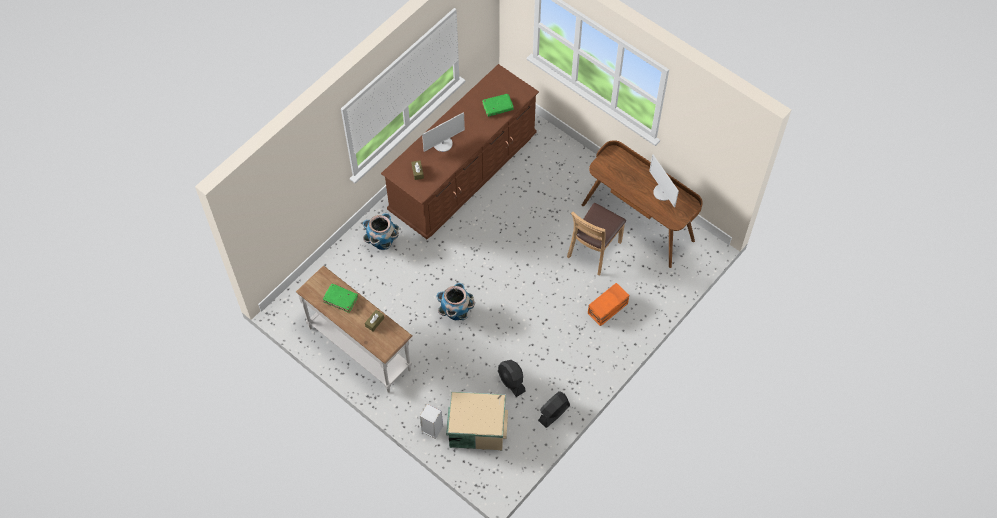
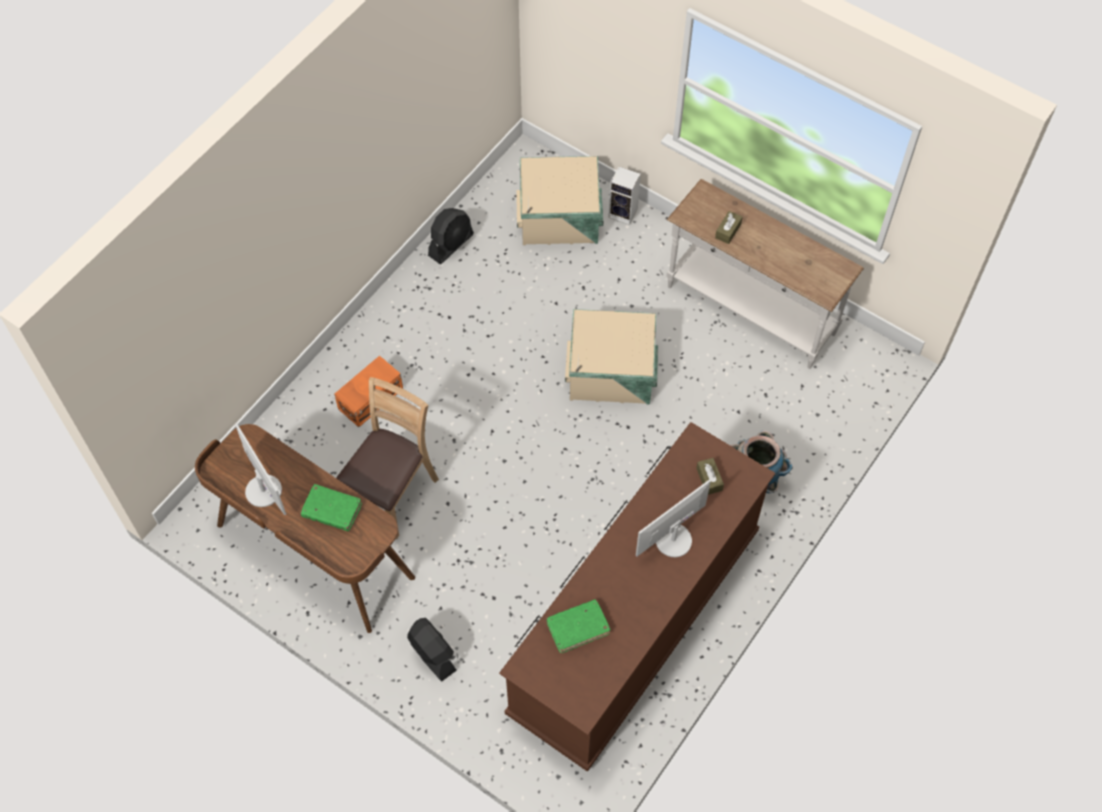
camera: 175 degrees right, 0 degrees up
green book [323,283,358,313] -> green book moved to [301,484,362,531]
planter [436,283,475,320] -> beige storage box [565,309,658,405]
black fan [498,360,526,397] -> black fan moved to [407,618,457,681]

